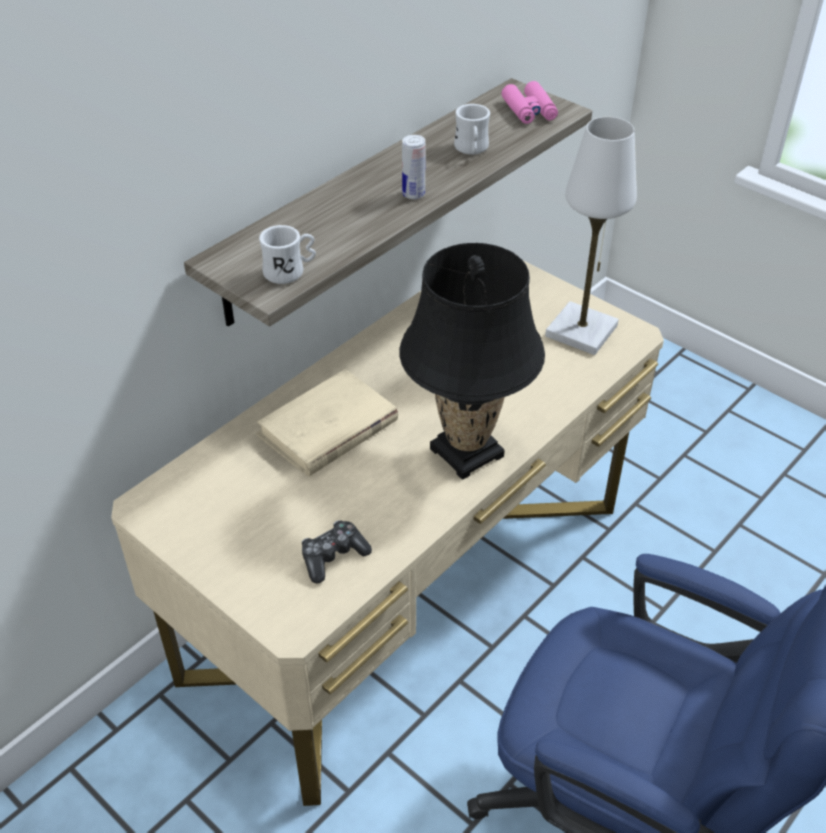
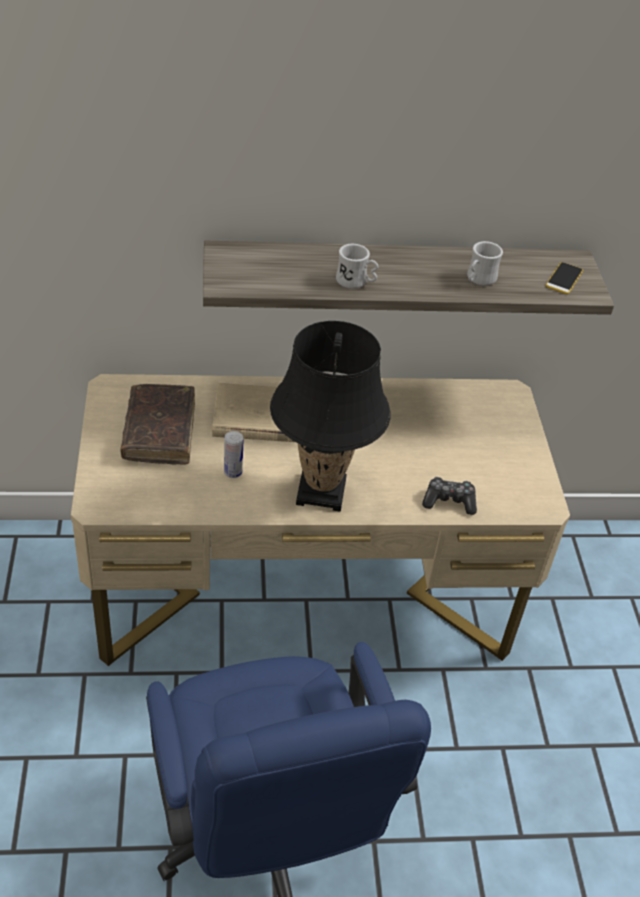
camera: 40 degrees right, 0 degrees up
white mug [259,225,316,284] -> white mug moved to [336,244,378,289]
game controller [302,520,372,584] -> game controller moved to [422,477,477,515]
can [402,135,426,199] -> can moved to [224,431,243,478]
pink binoculars [502,81,558,124] -> phone [545,262,583,294]
white table lamp [545,117,637,355] -> none
none -> brown book [120,384,195,465]

